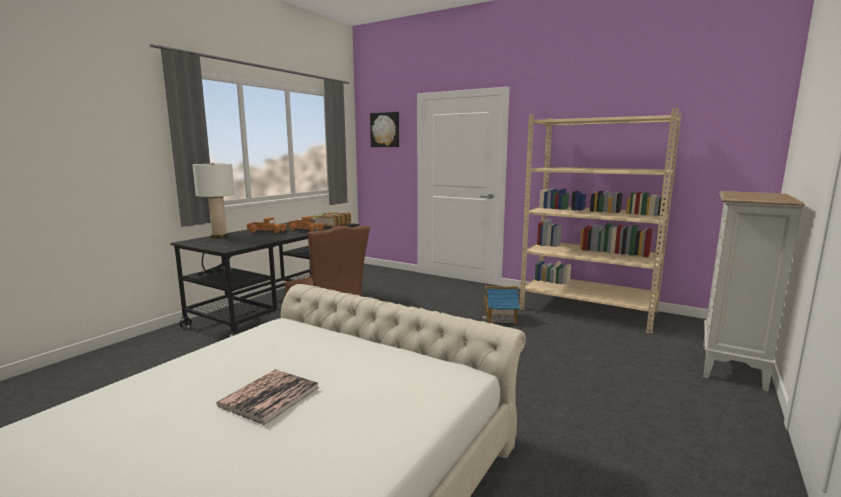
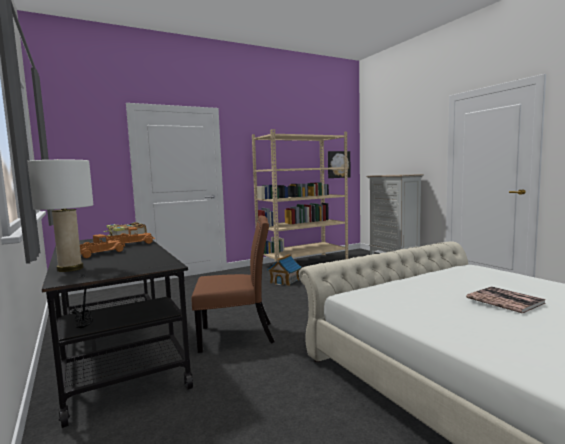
camera: 60 degrees left, 5 degrees down
picture [370,112,399,147] -> picture moved to [328,151,351,178]

